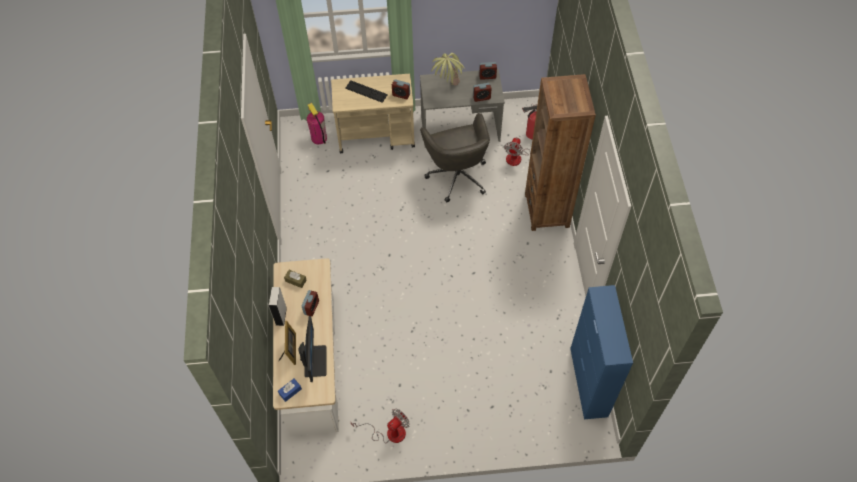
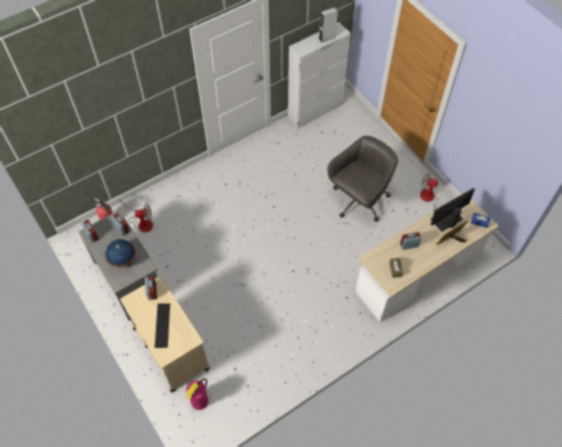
camera: 120 degrees left, 0 degrees up
grey speaker [269,287,287,326] -> grey speaker moved to [319,7,338,42]
grey office chair [420,113,490,202] -> grey office chair moved to [327,136,398,222]
potted plant [431,53,465,86] -> globe [105,239,135,268]
brown bookcase [525,74,596,231] -> none
blue cabinet [570,285,633,419] -> white cabinet [288,22,351,128]

